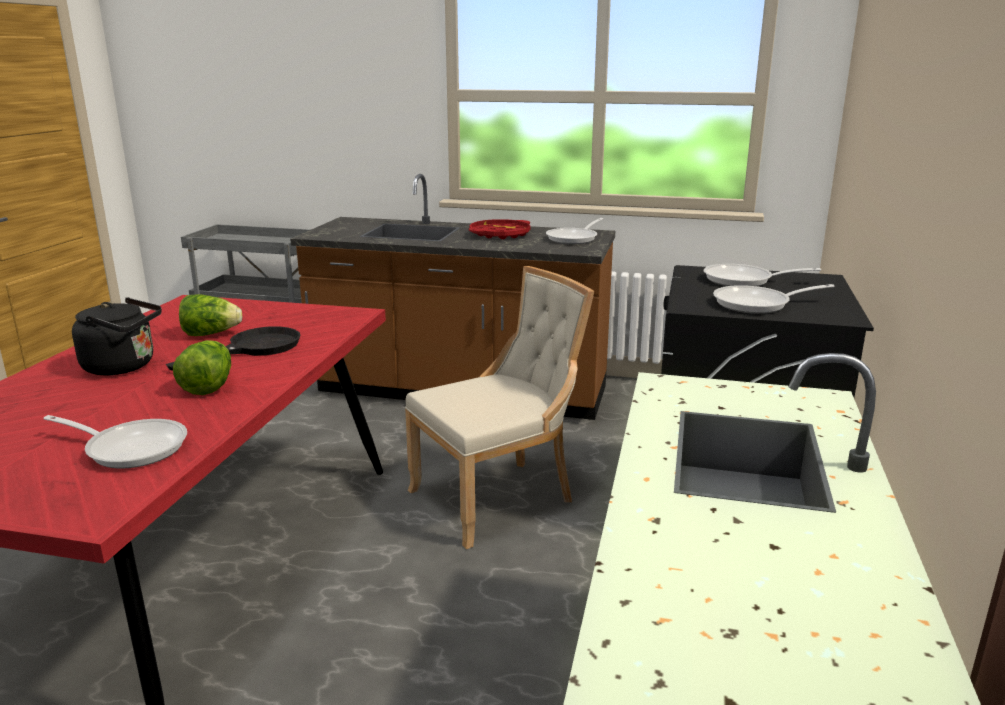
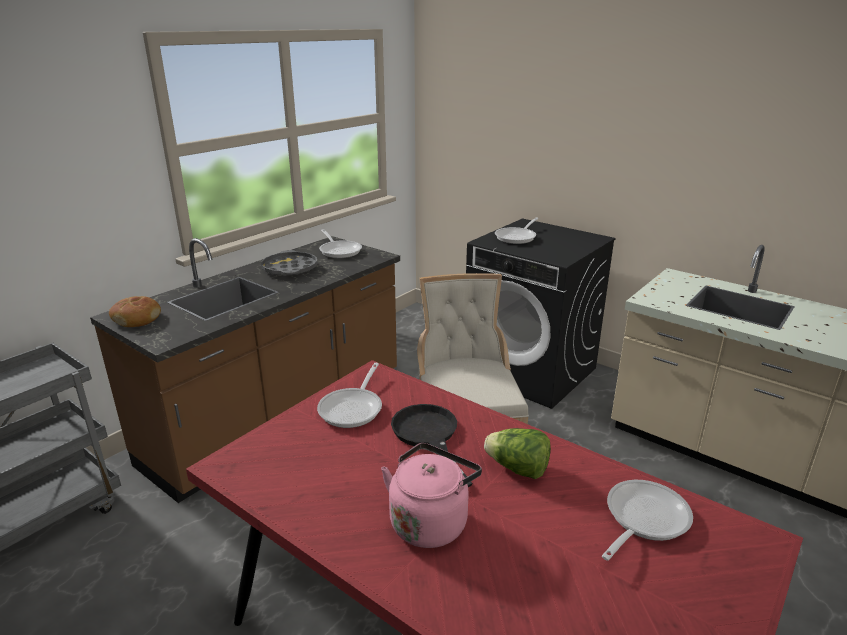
camera: 65 degrees left, 5 degrees up
black kettle [72,297,162,375] -> pink kettle [381,443,482,548]
lettuce [179,294,242,336] -> none
red tray [469,219,531,239] -> grey tray [261,250,318,276]
frying pan [713,284,835,314] -> frying pan moved to [317,363,382,428]
none -> bread [109,296,161,327]

